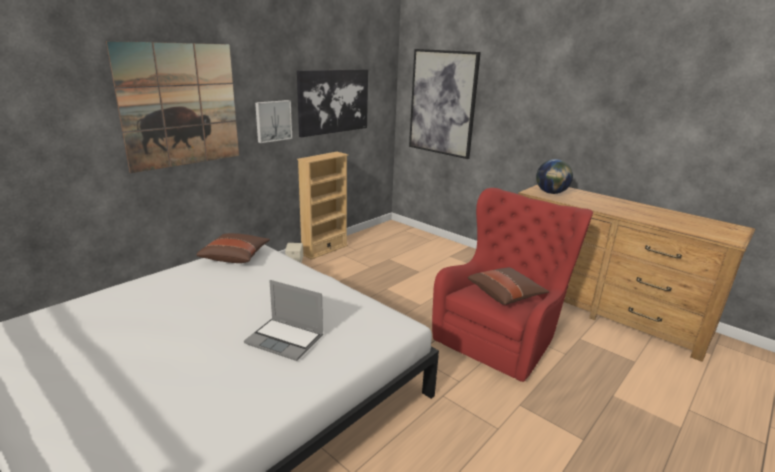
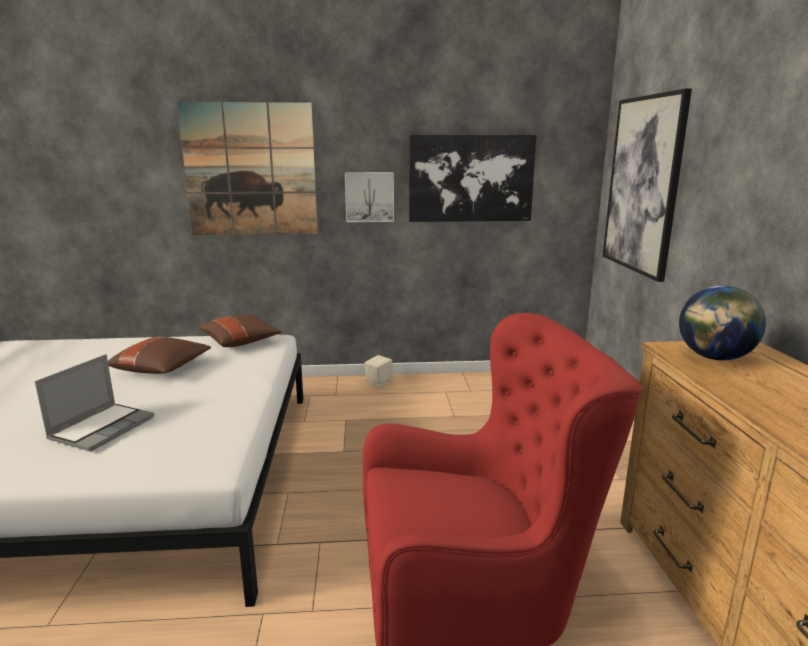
camera: 45 degrees right, 5 degrees down
laptop [244,280,323,361] -> laptop turned 135 degrees counterclockwise [35,354,154,451]
beige bookcase [297,152,348,260] -> none
brown pillow [468,267,549,305] -> brown pillow moved to [108,337,211,374]

